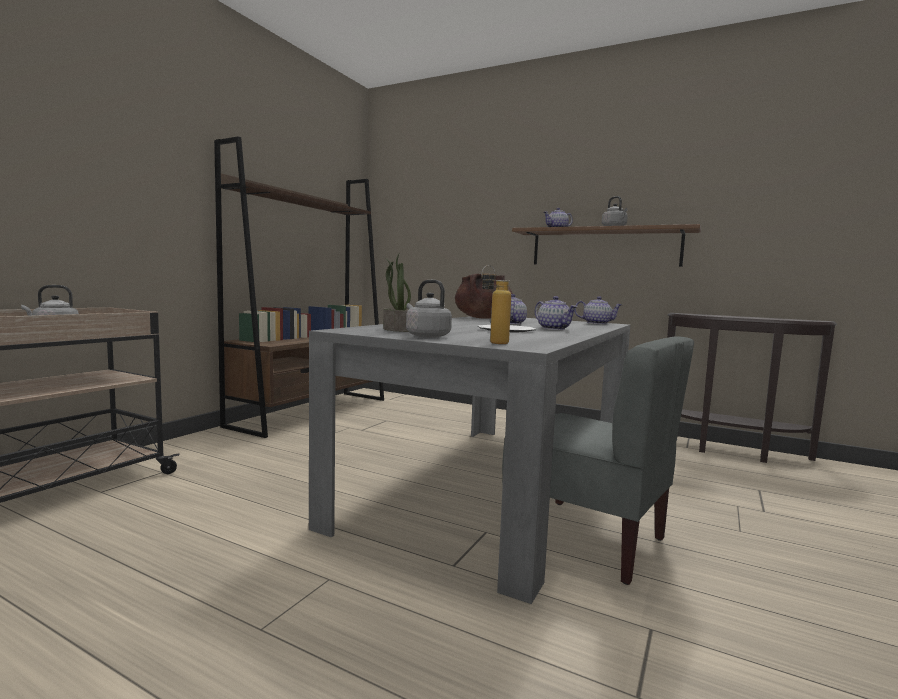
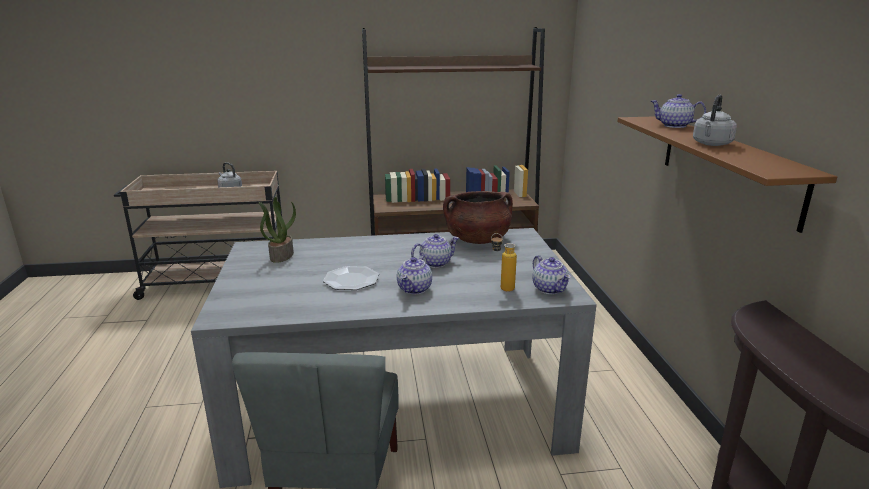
camera: 55 degrees right, 15 degrees up
grey kettle [406,280,452,338] -> none
bottle [481,265,511,344] -> bottle moved to [491,233,517,292]

